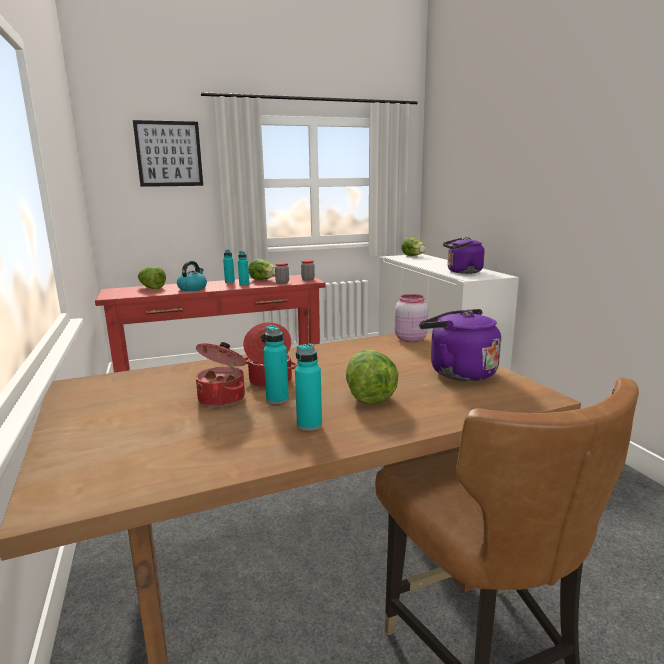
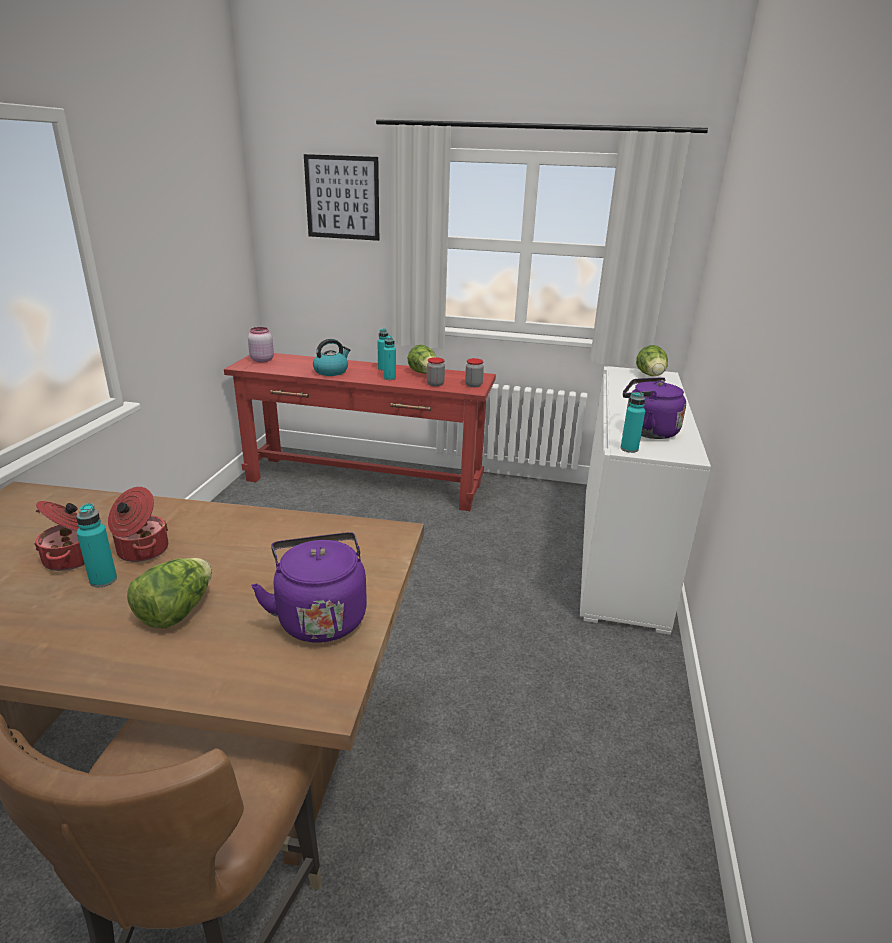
camera: 30 degrees right, 10 degrees up
lettuce [138,266,166,289] -> none
turquoise bottle [295,344,322,431] -> turquoise bottle moved to [620,392,645,453]
pink jar [395,294,428,342] -> pink jar moved to [248,327,274,363]

